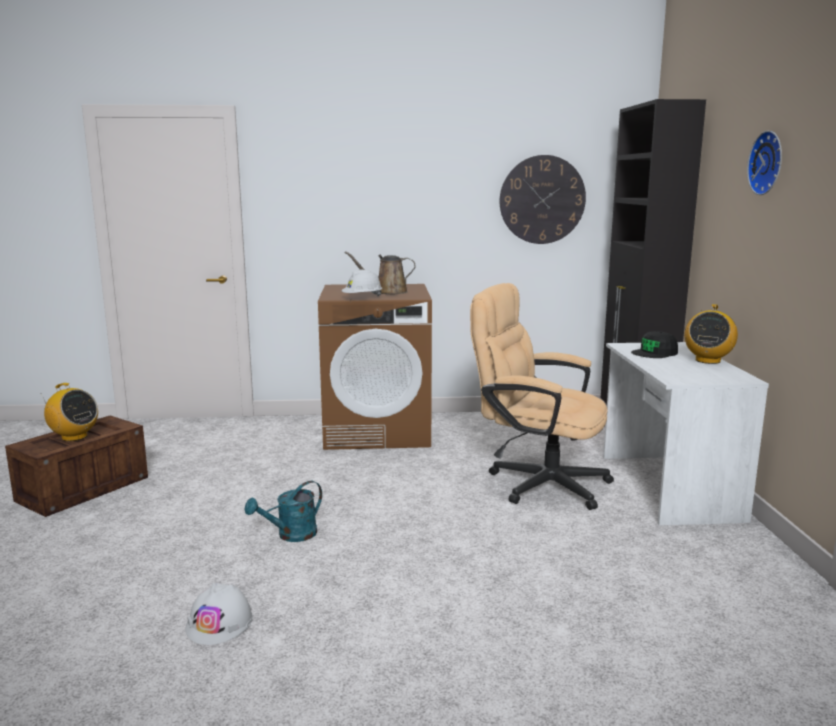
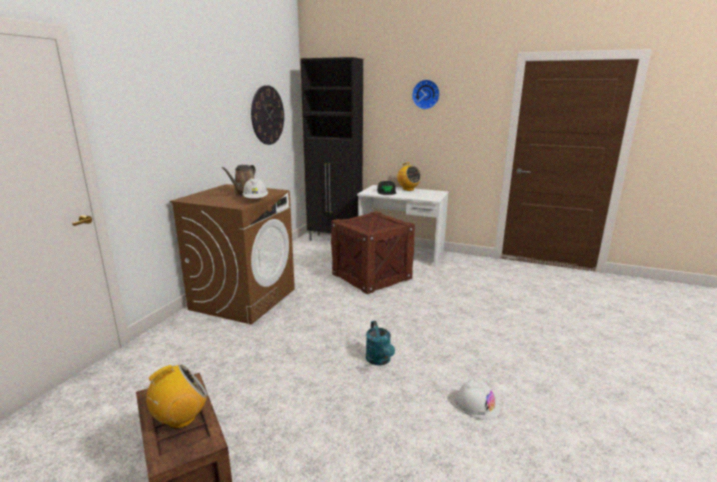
camera: 65 degrees left, 5 degrees up
beige office chair [470,283,614,510] -> crate [331,211,415,294]

